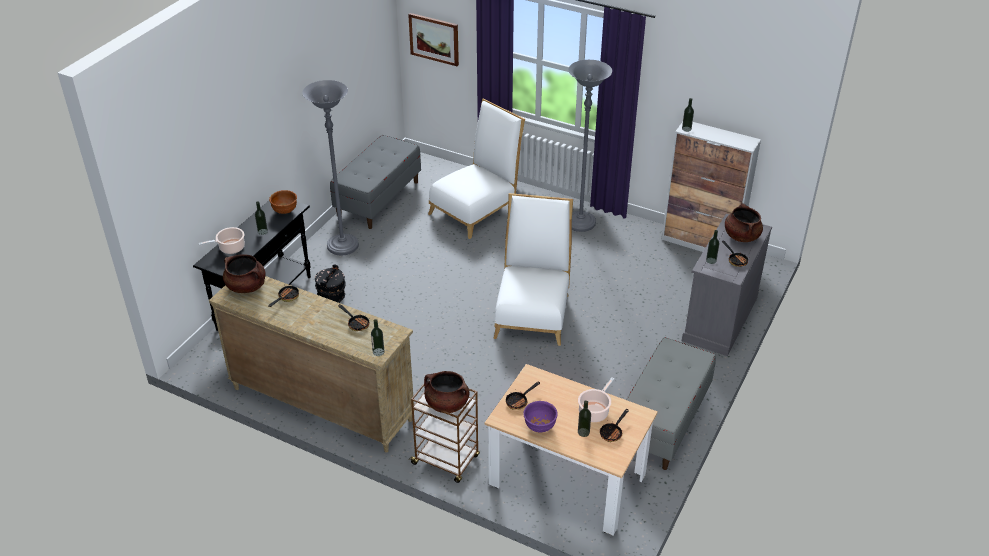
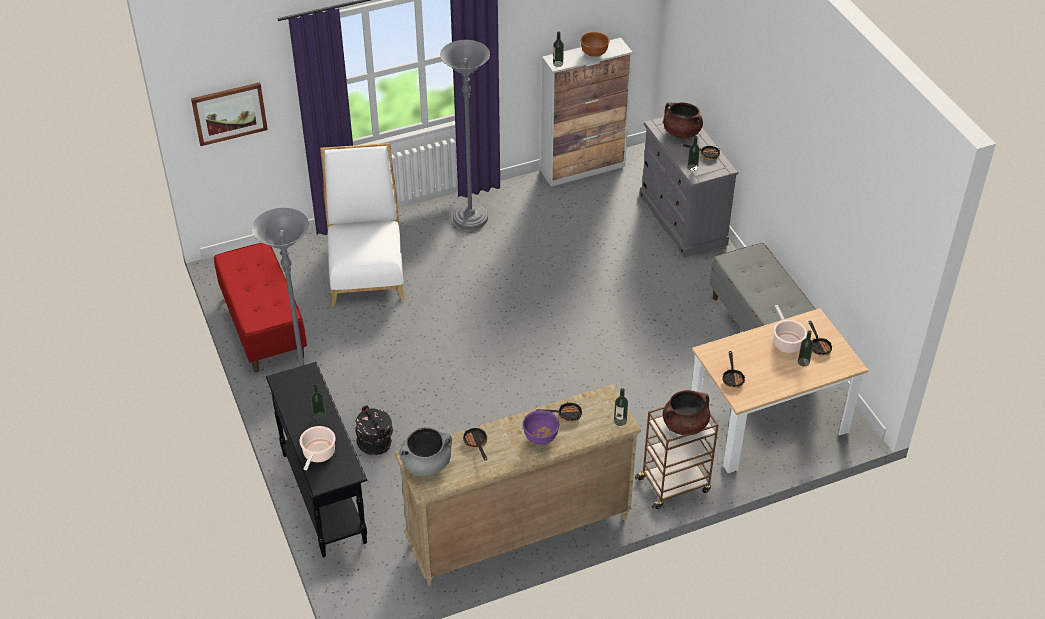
camera: 50 degrees left, 5 degrees up
brown cooking pot [223,254,265,293] -> grey cooking pot [399,427,452,476]
brown bowl [269,190,297,214] -> brown bowl moved to [581,32,610,57]
grey bench [330,135,421,229] -> red bench [214,243,307,373]
white chair [493,193,573,346] -> none
purple bowl [523,401,558,433] -> purple bowl moved to [523,410,559,445]

